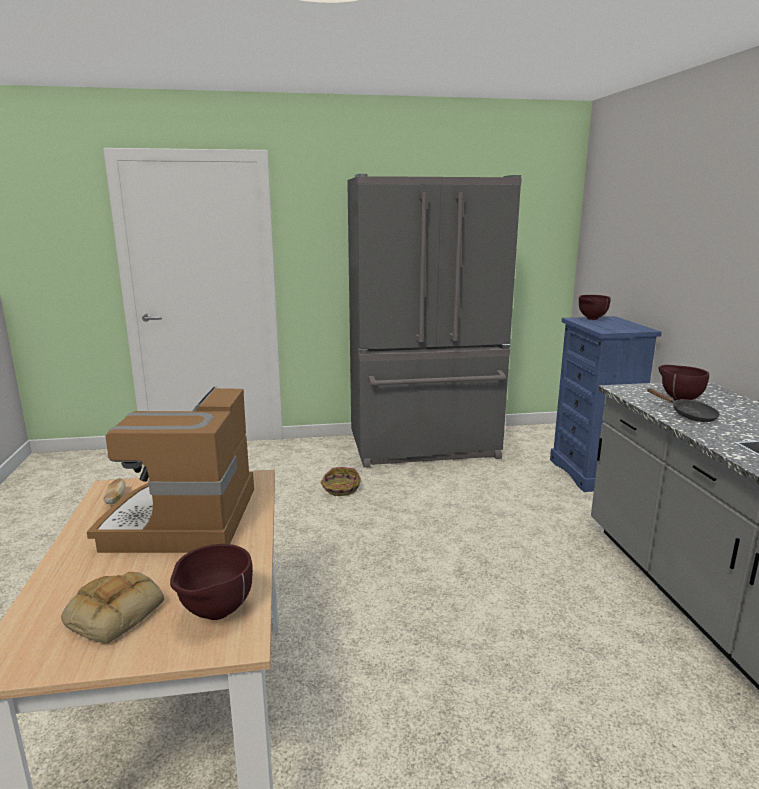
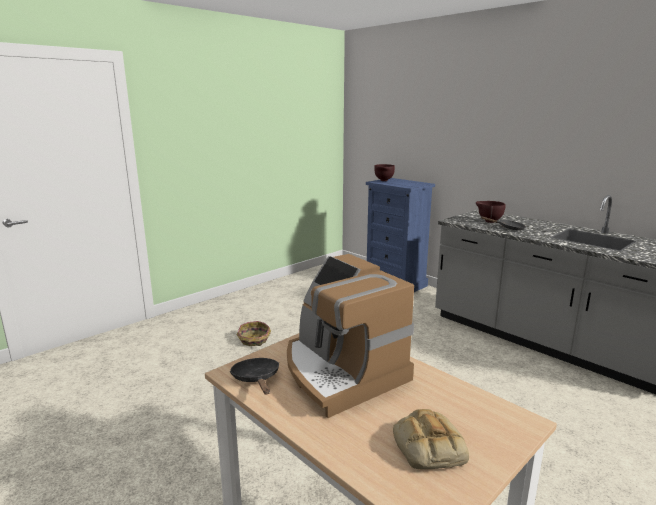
camera: 35 degrees left, 0 degrees up
bread [103,478,126,504] -> black frying pan [230,358,279,395]
brown bowl [170,544,253,620] -> none
grey fridge [347,174,522,468] -> none

